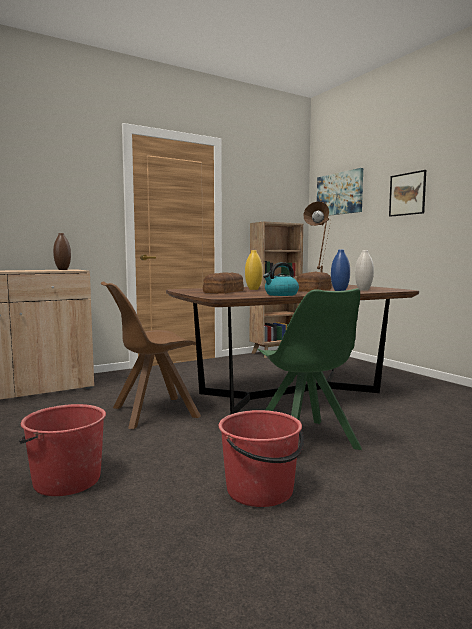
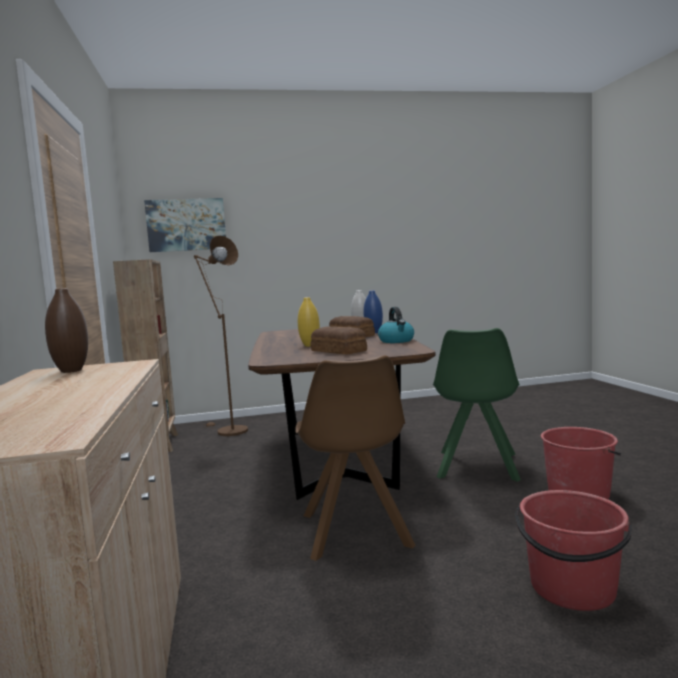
camera: 70 degrees left, 0 degrees up
green chair [257,288,362,450] -> green chair turned 105 degrees clockwise [433,328,521,482]
picture [389,170,426,217] -> none

